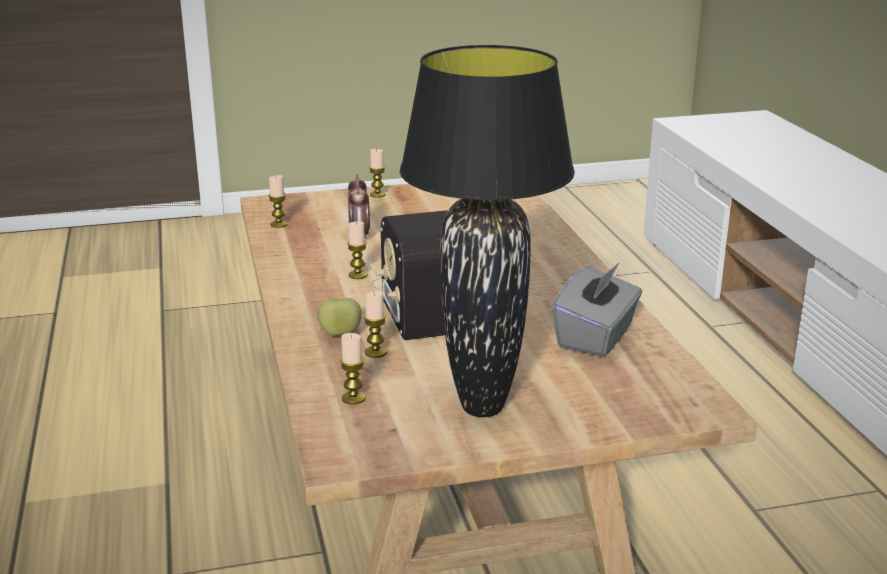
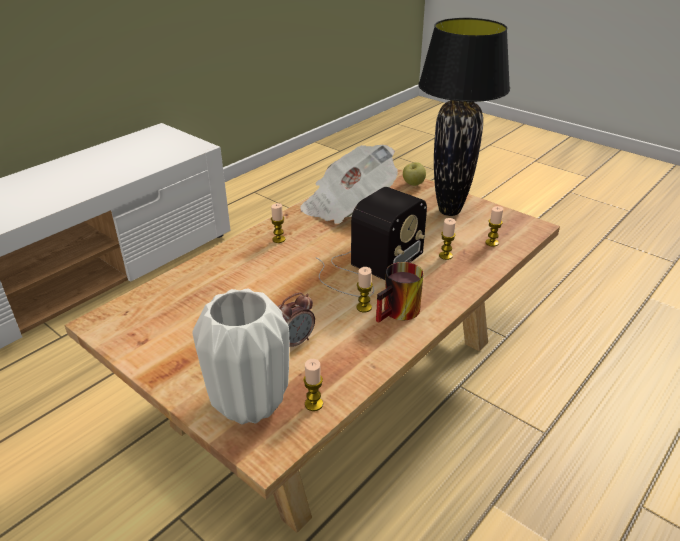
camera: 125 degrees left, 10 degrees up
apple [317,298,362,336] -> apple moved to [403,162,426,186]
candle [369,149,386,198] -> candle moved to [271,203,286,243]
grey tissue box [552,262,642,357] -> newspaper [300,145,398,224]
none -> white vase [192,288,289,424]
none -> mug [376,262,423,323]

